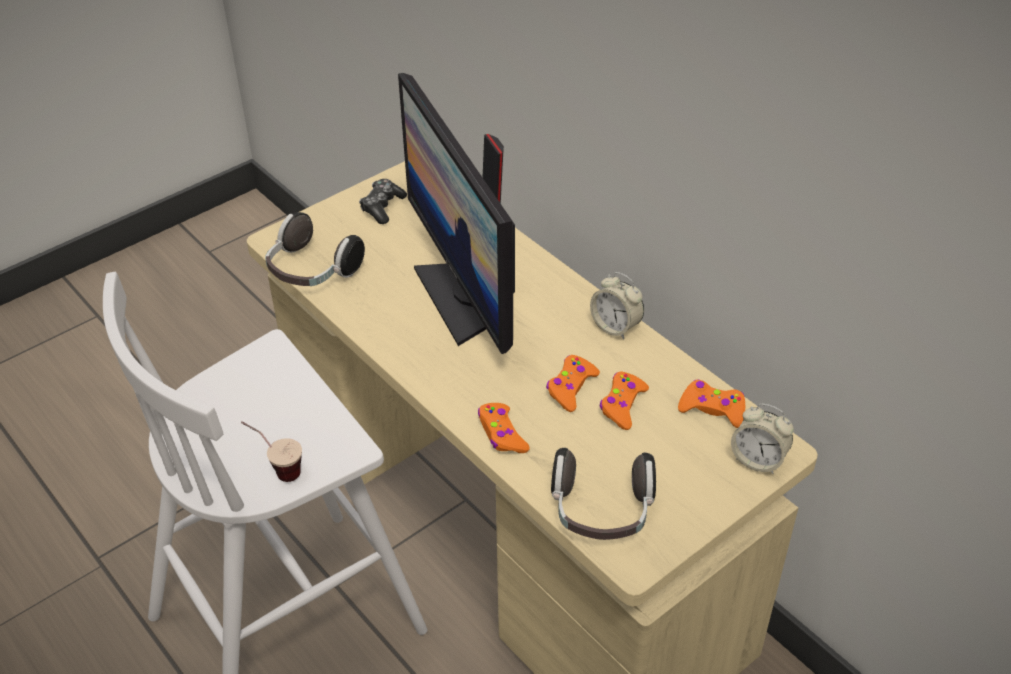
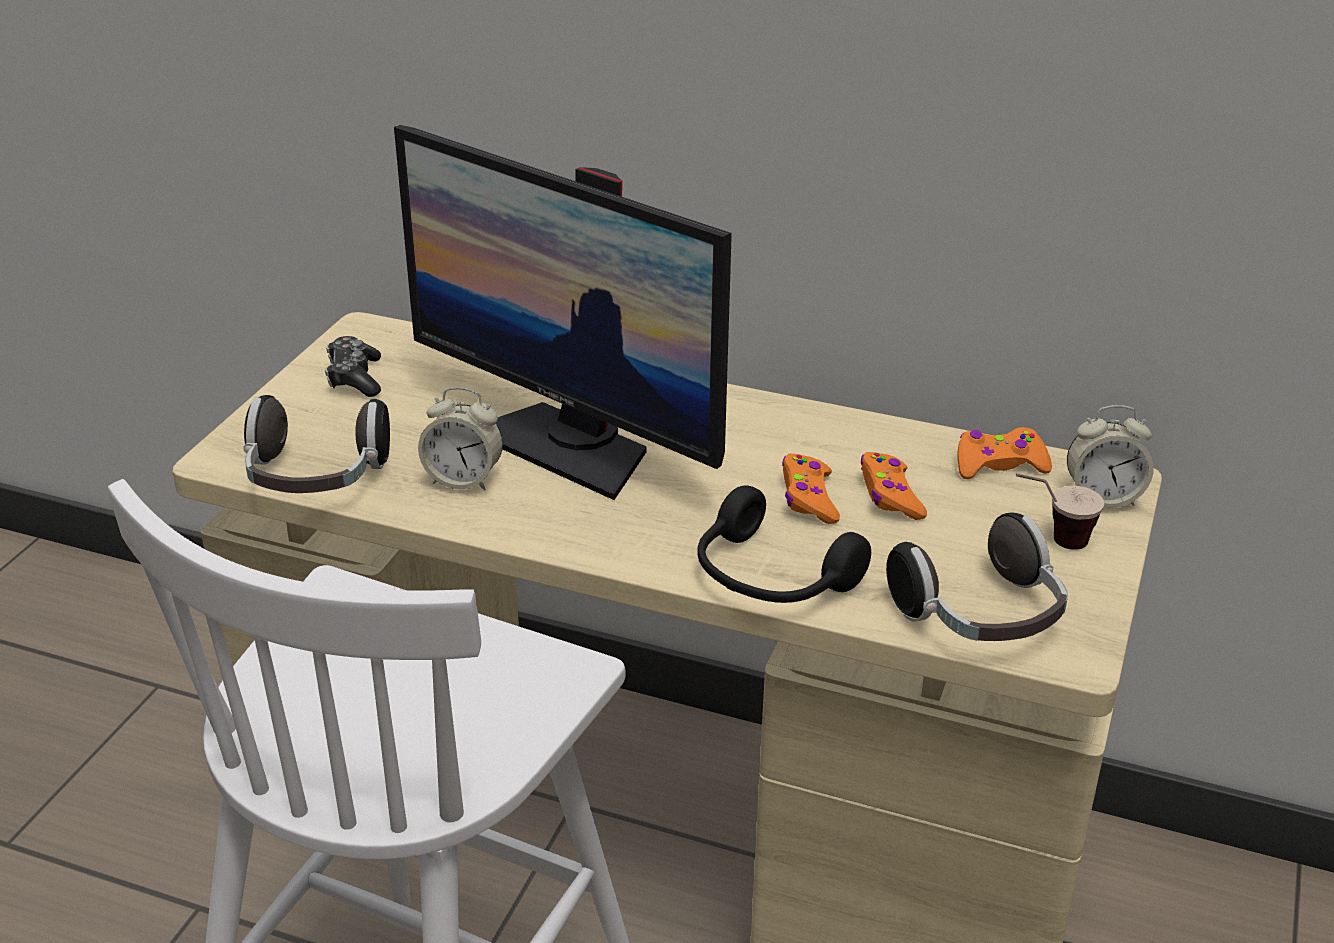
camera: 30 degrees left, 10 degrees down
cup [241,421,302,482] -> cup moved to [1016,474,1104,550]
orange game controller [478,403,530,453] -> black headphones [697,485,871,603]
alarm clock [590,272,644,340] -> alarm clock moved to [418,387,503,490]

